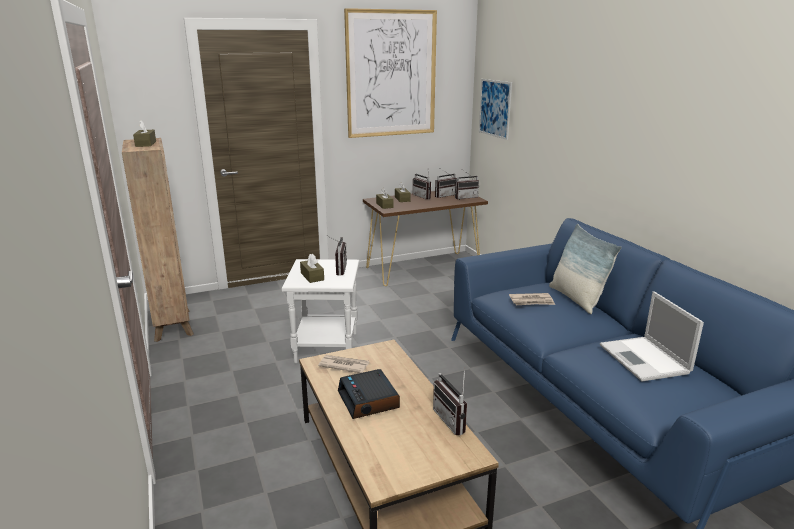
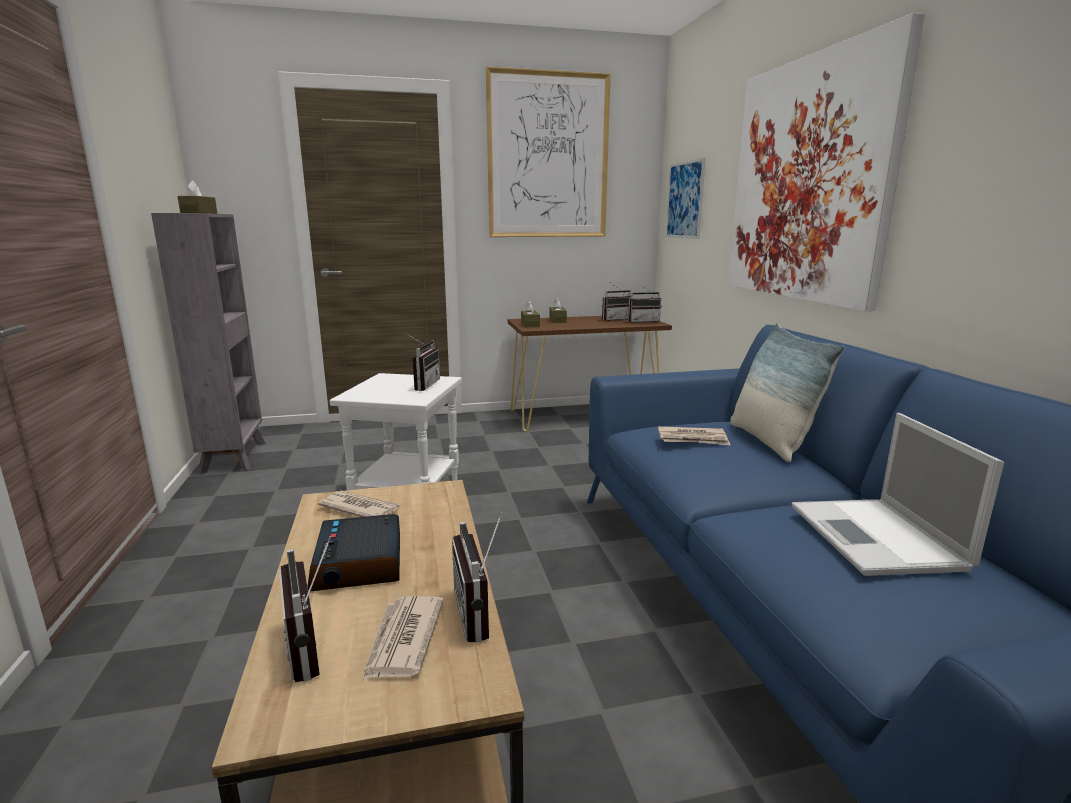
camera: 10 degrees right, 5 degrees down
brown bookcase [122,138,194,342] -> grey bookcase [151,213,266,474]
brown tissue box [300,254,324,283] -> none
radio [413,174,431,199] -> radio moved to [279,536,331,682]
none -> newspaper [362,596,444,680]
none -> picture [728,13,925,311]

